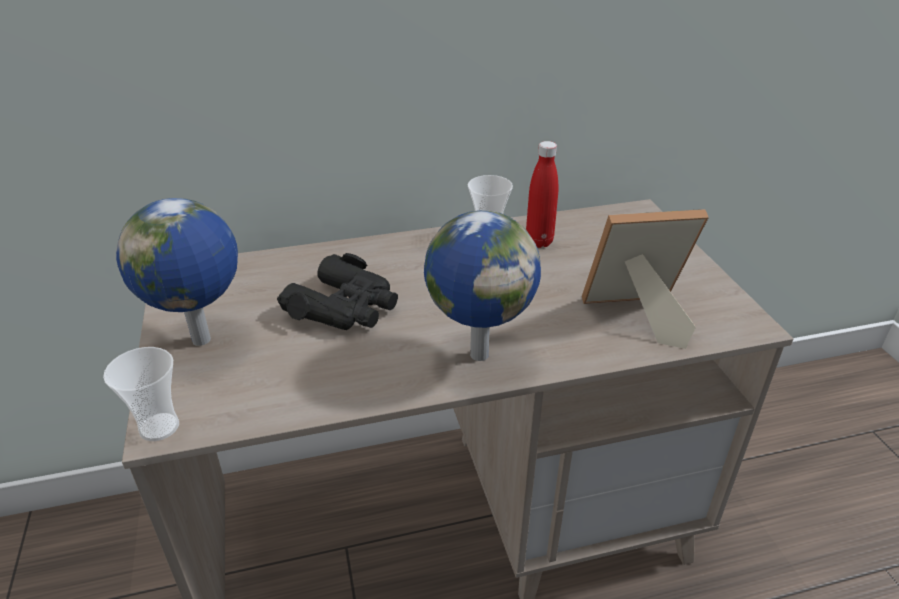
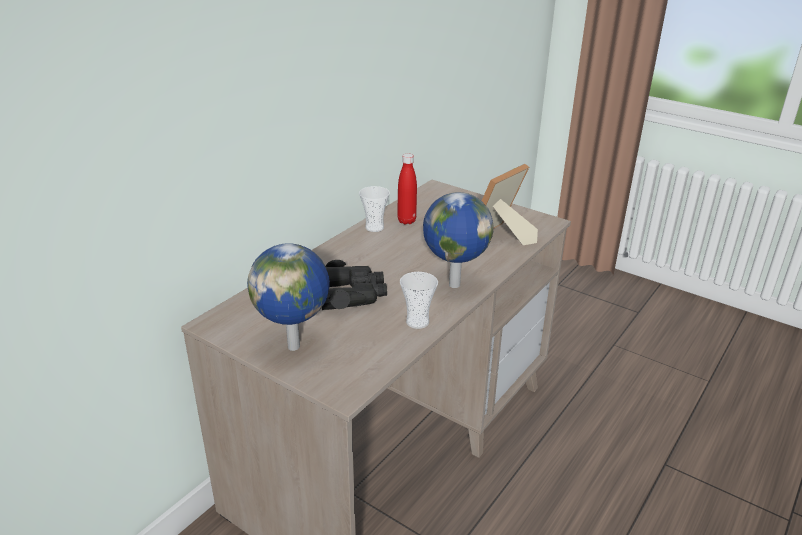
camera: 40 degrees left, 5 degrees down
cup [103,347,179,441] -> cup moved to [400,272,438,329]

